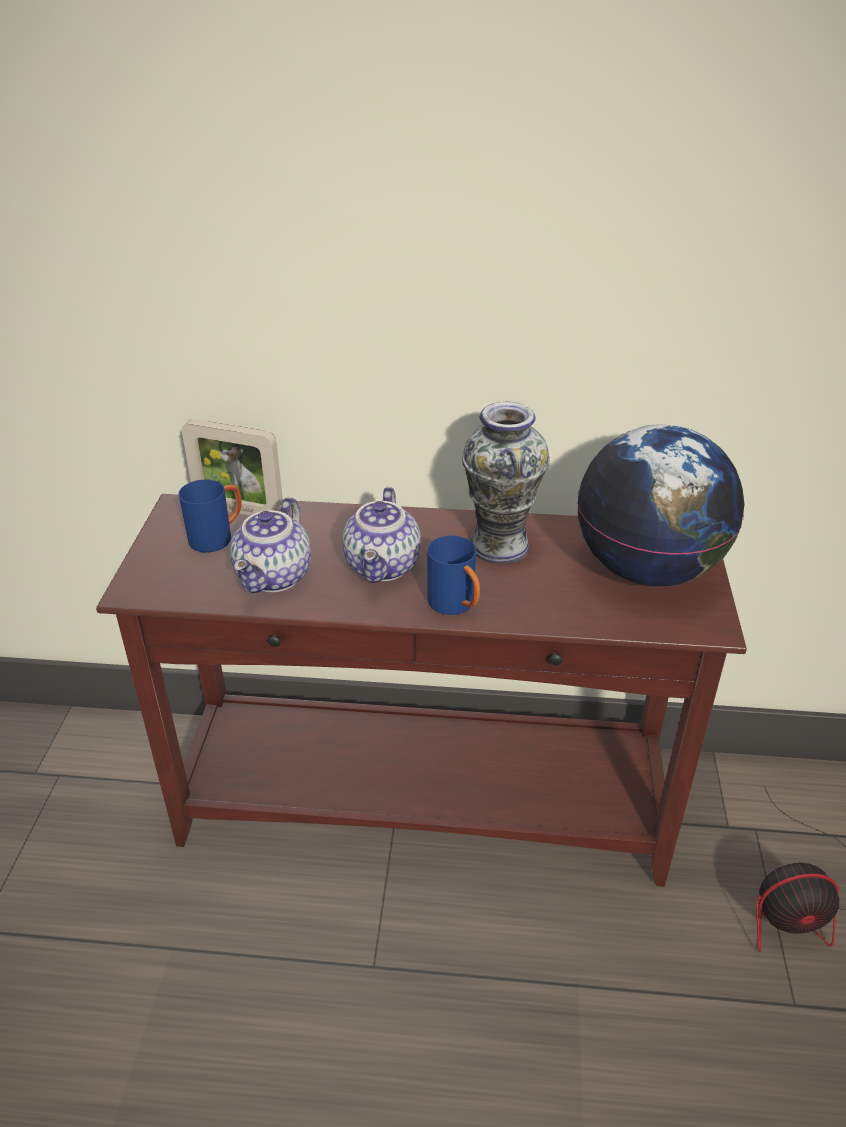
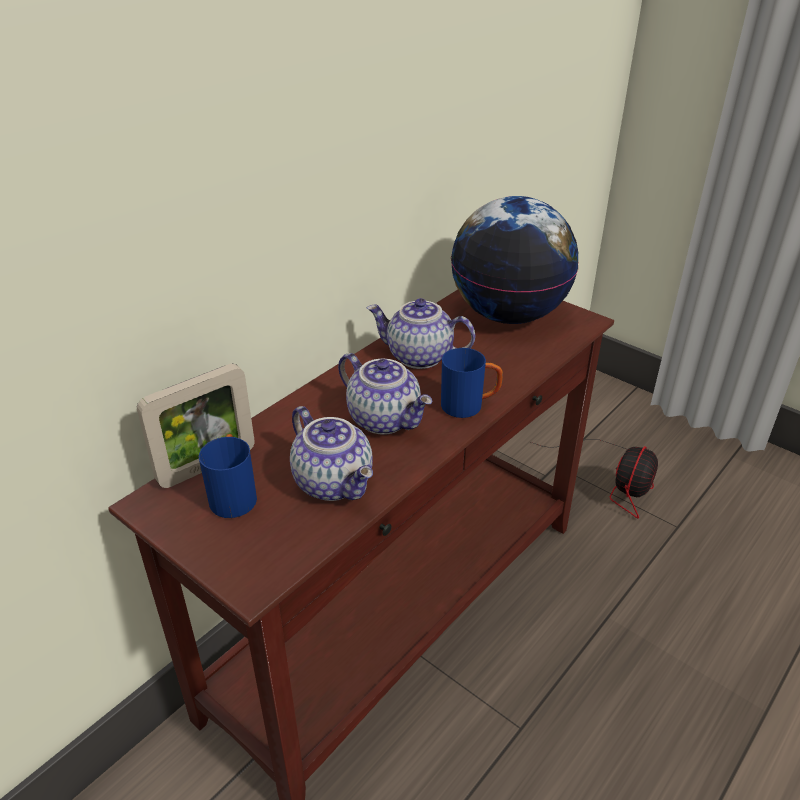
camera: 55 degrees left, 0 degrees up
vase [462,402,550,564] -> teapot [367,298,475,369]

